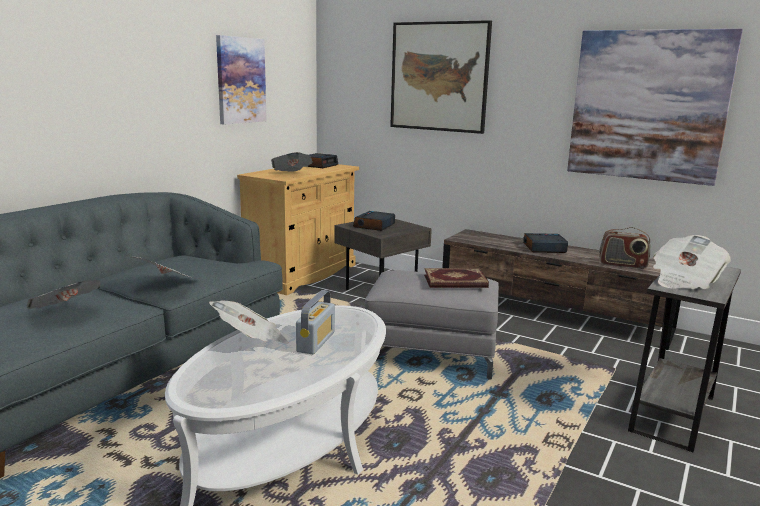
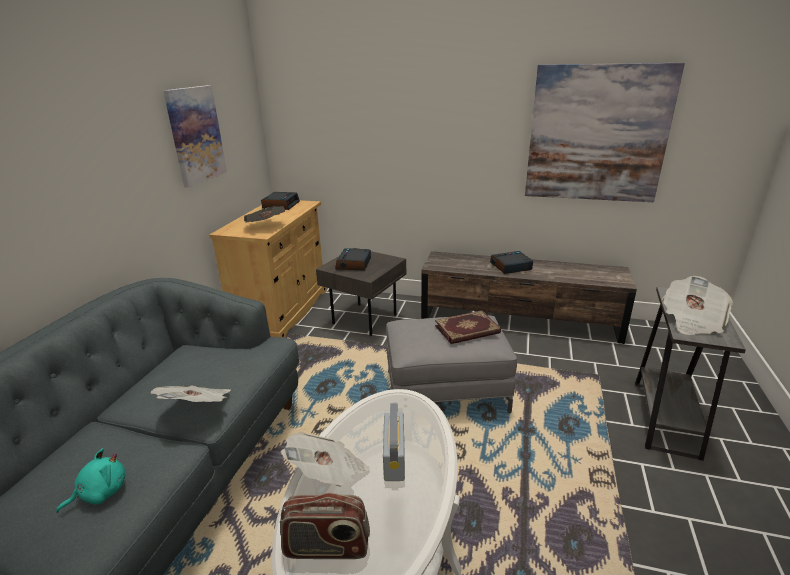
camera: 15 degrees left, 10 degrees up
newspaper [26,280,101,309] -> turquoise plush toy [56,448,126,513]
picture [390,20,492,134] -> none
radio [599,227,650,269] -> radio moved to [280,493,370,559]

